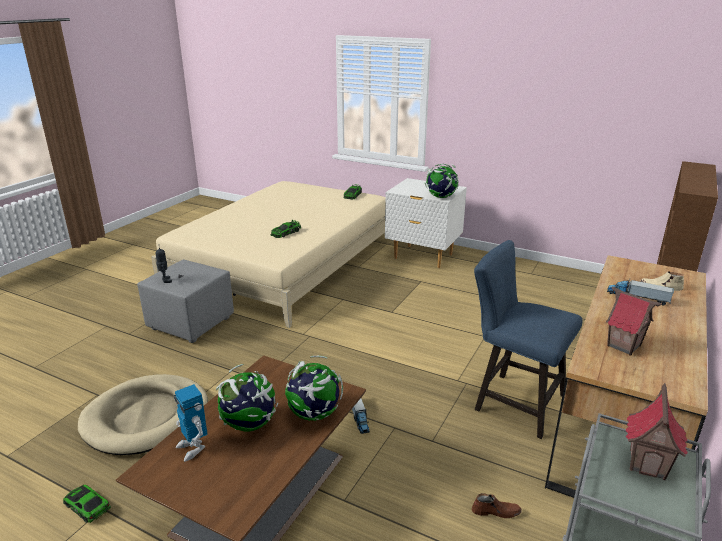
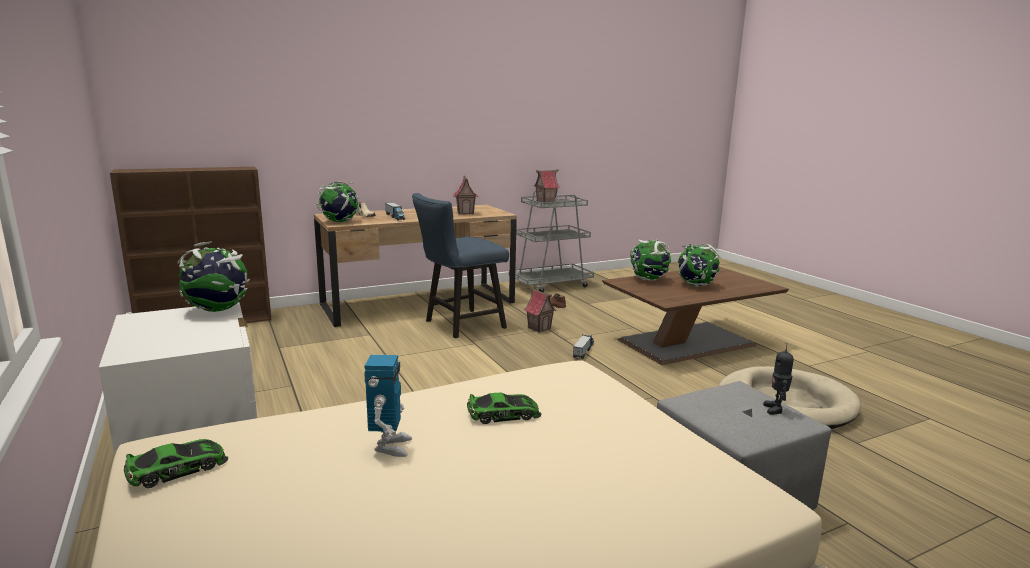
camera: 145 degrees left, 10 degrees down
toy car [63,485,111,523] -> none
toy robot [174,384,208,461] -> toy robot moved to [364,355,412,457]
blue chair [474,240,583,439] -> blue chair turned 75 degrees clockwise [412,193,509,338]
none -> globe [317,181,359,222]
none -> toy house [524,287,557,332]

